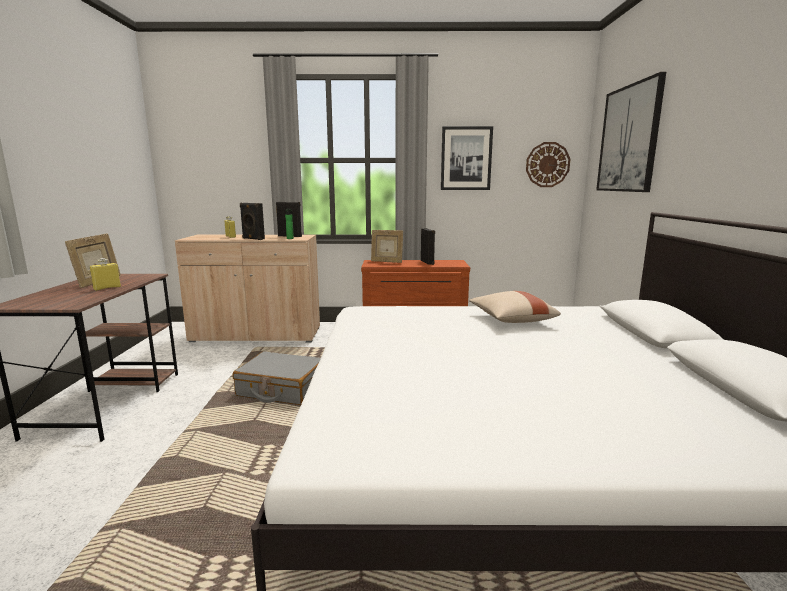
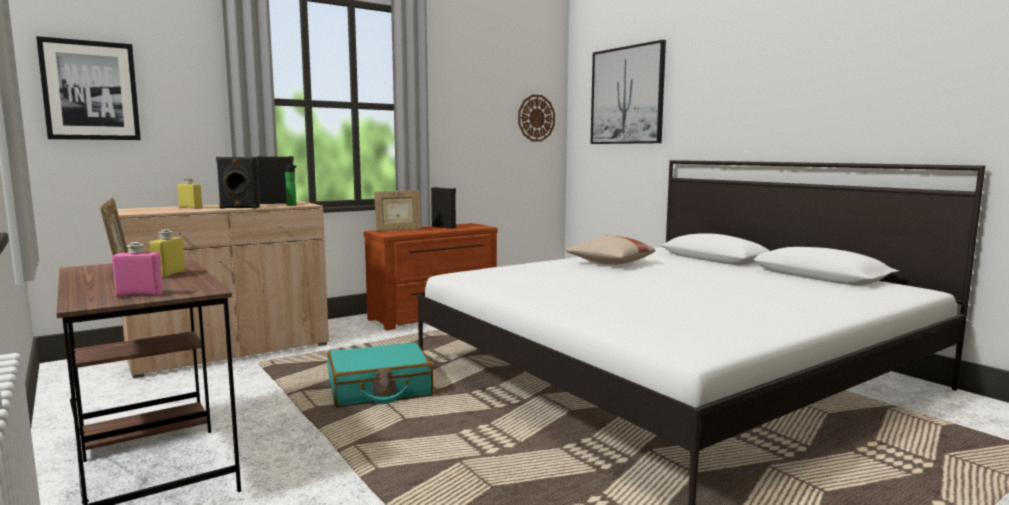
camera: 35 degrees left, 5 degrees down
grey suitcase [233,351,321,405] -> turquoise suitcase [327,342,433,407]
picture [441,126,493,190] -> picture moved to [36,36,141,140]
none -> pink bottle [112,242,163,297]

